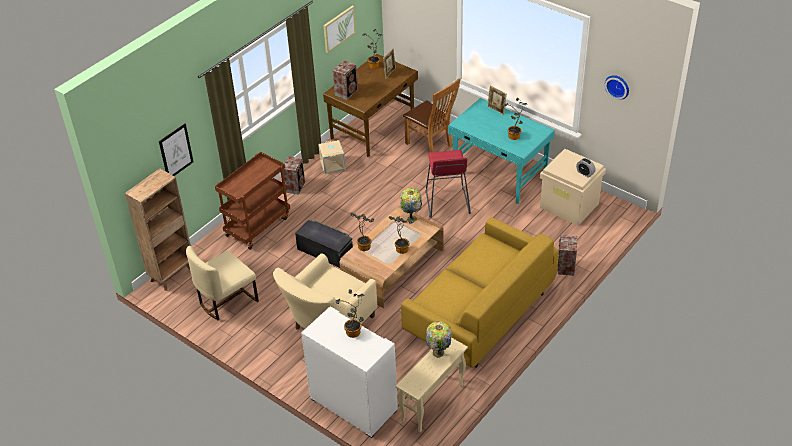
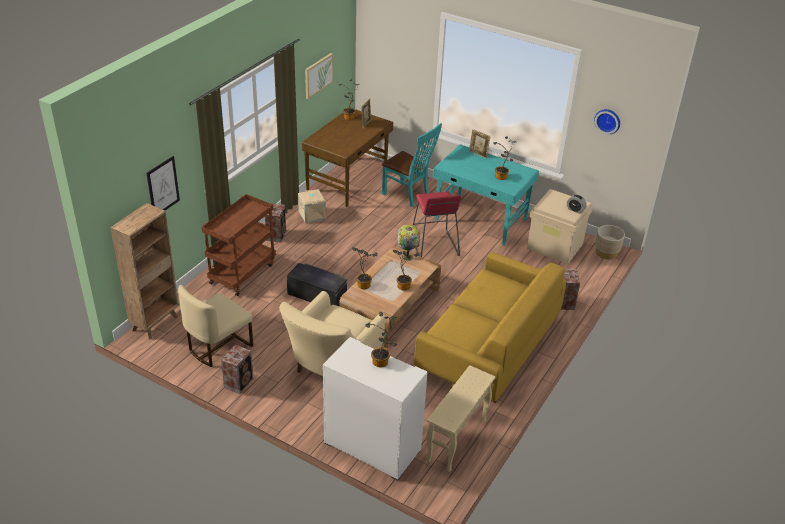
camera: 10 degrees left, 5 degrees down
speaker [333,60,358,100] -> speaker moved to [221,345,253,394]
brown chair [403,78,460,152] -> turquoise chair [382,123,442,207]
table lamp [426,321,452,358] -> none
none -> beige planter [595,225,625,260]

